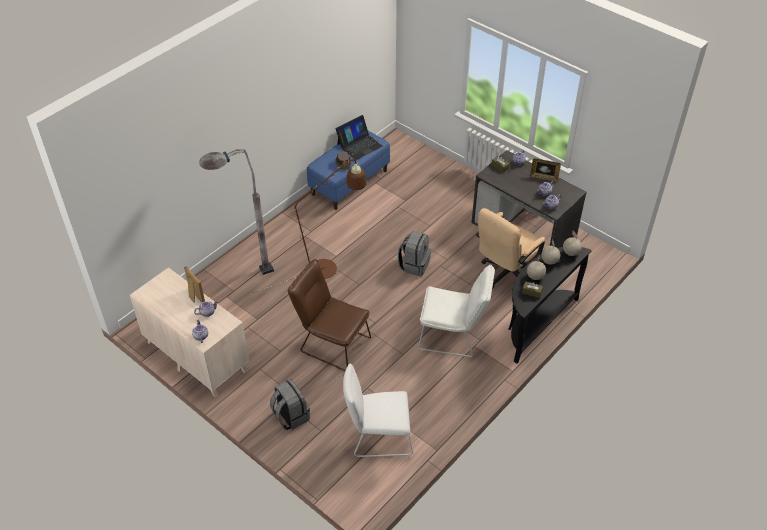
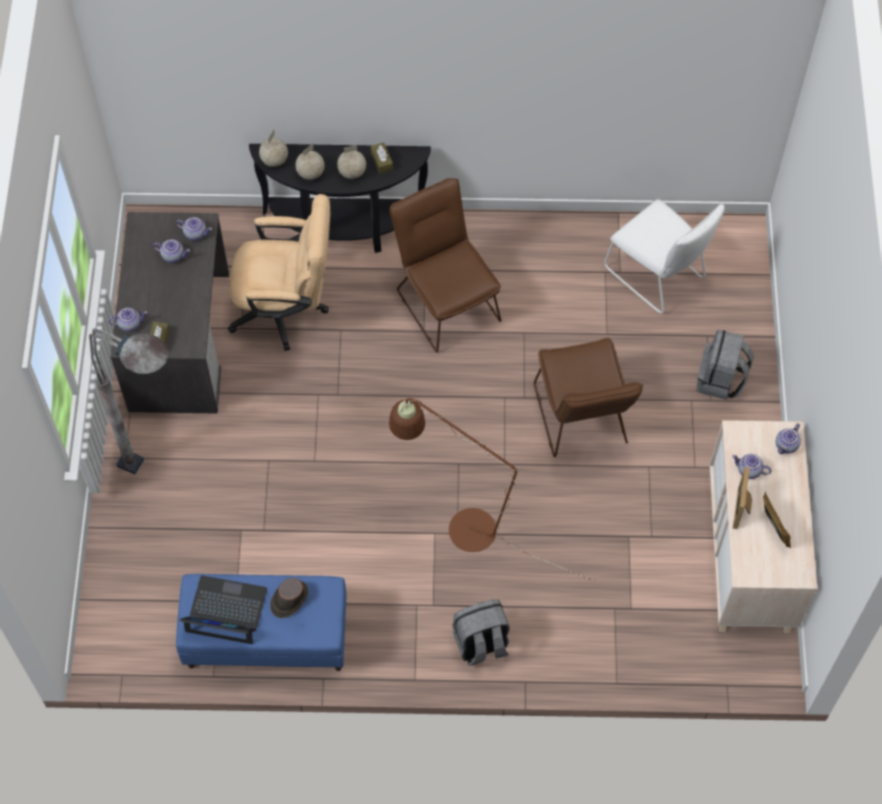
camera: 130 degrees left, 15 degrees up
grey floor lamp [199,149,274,275] -> grey floor lamp moved to [89,329,168,474]
grey backpack [398,231,431,276] -> grey backpack moved to [452,599,510,666]
white chair [418,264,495,357] -> brown chair [390,178,501,352]
picture frame [530,159,561,182] -> picture frame moved to [763,492,791,548]

